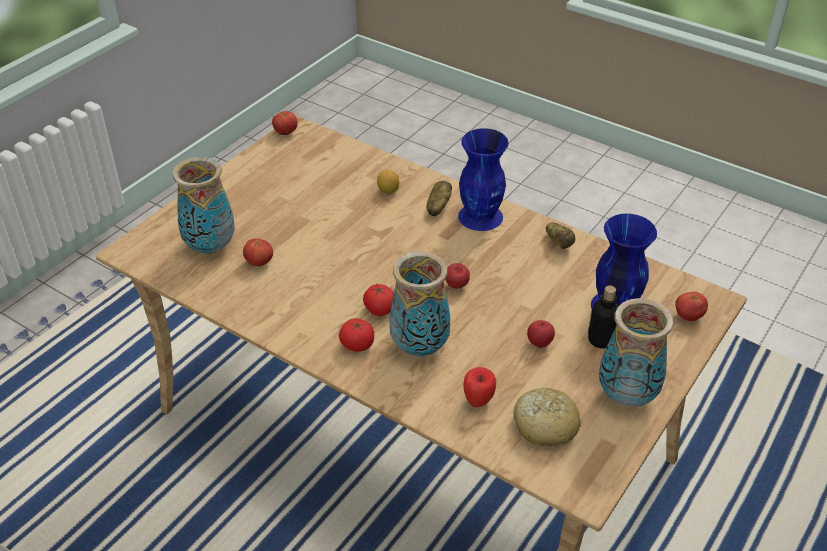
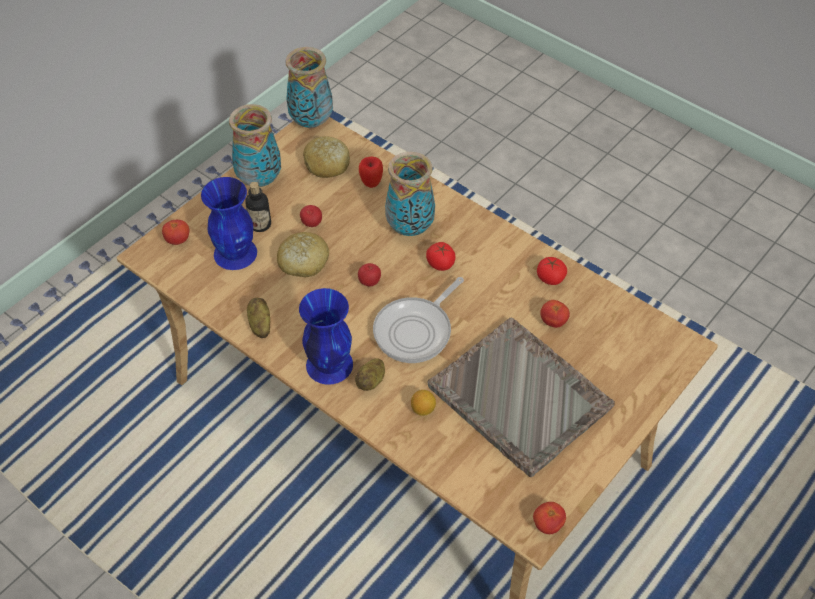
camera: 175 degrees left, 10 degrees up
vase [172,157,235,254] -> vase moved to [285,47,333,128]
tomato [339,318,374,352] -> tomato moved to [537,257,567,285]
none -> bread [277,232,329,277]
none -> frying pan [373,277,464,363]
none -> grey tray [428,317,615,477]

